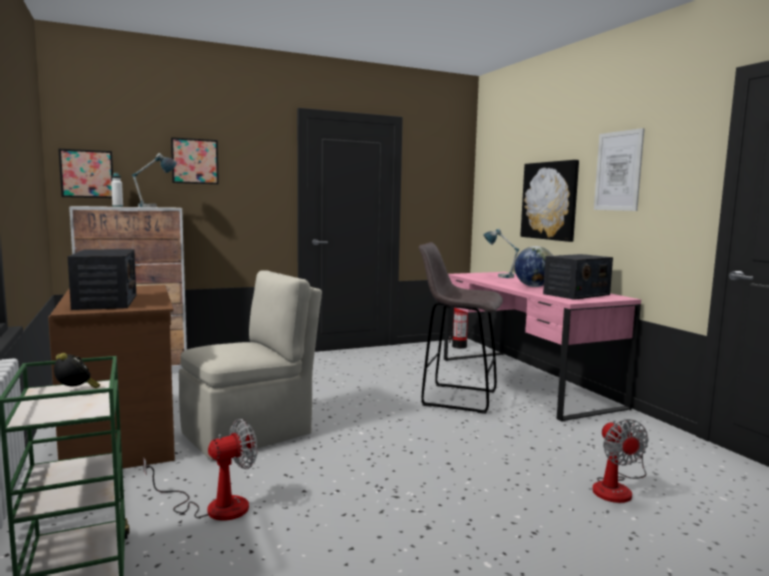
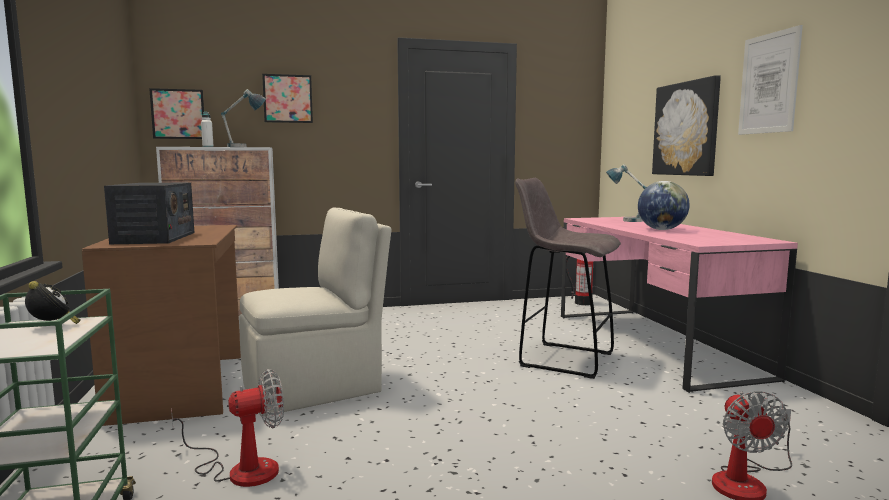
camera: 10 degrees right, 0 degrees up
radio [543,254,613,300] -> none

